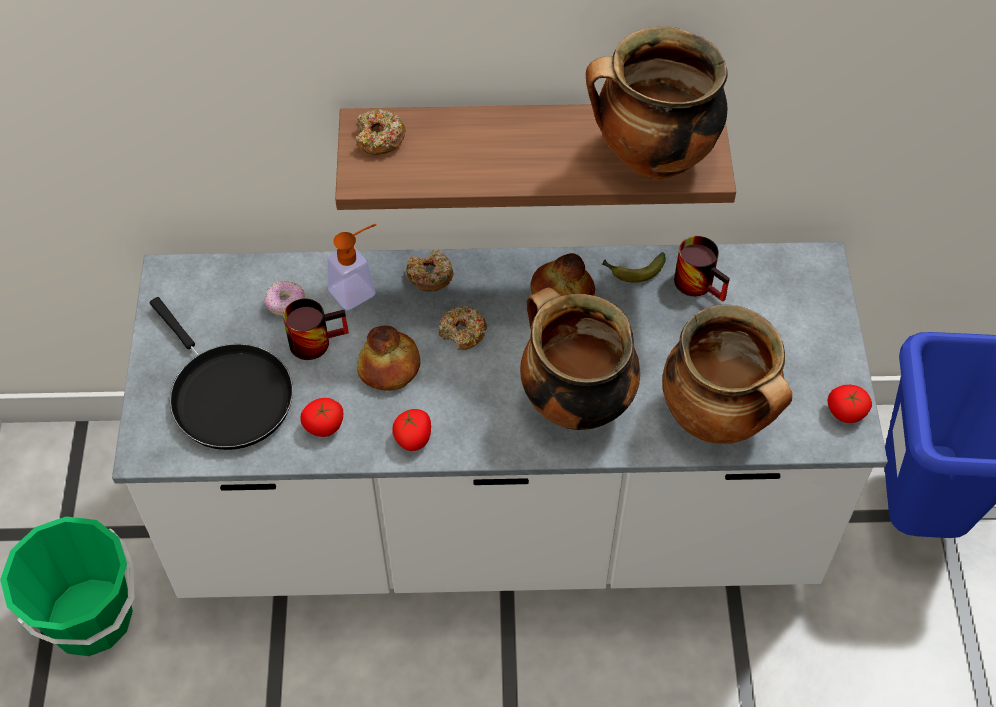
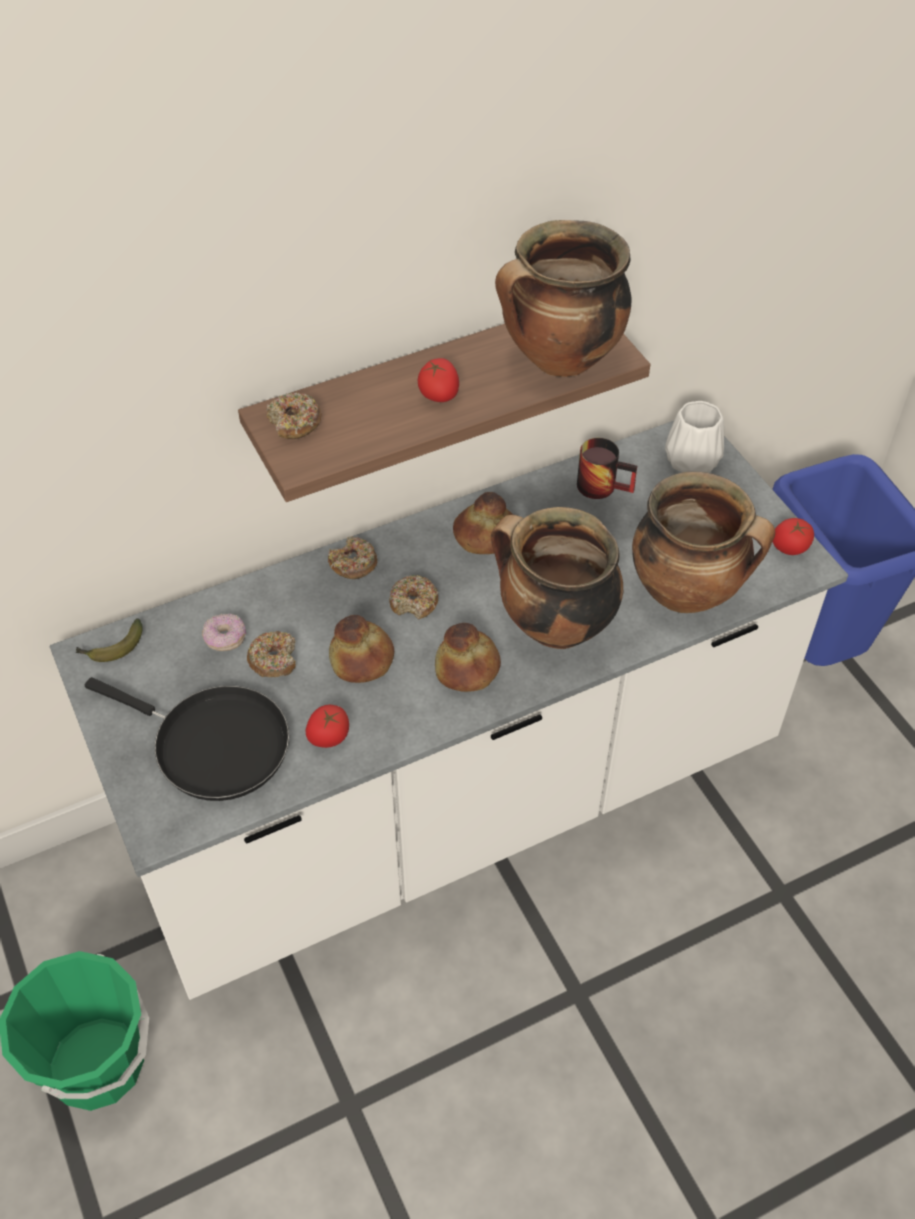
camera: 25 degrees left, 5 degrees down
mug [283,298,349,360] -> donut [247,631,296,677]
soap dispenser [327,224,377,311] -> none
tomato [392,409,431,451] -> tomato moved to [418,358,459,402]
banana [602,252,666,283] -> banana moved to [75,618,143,662]
none -> bread [435,623,501,692]
none -> white vase [665,401,724,473]

